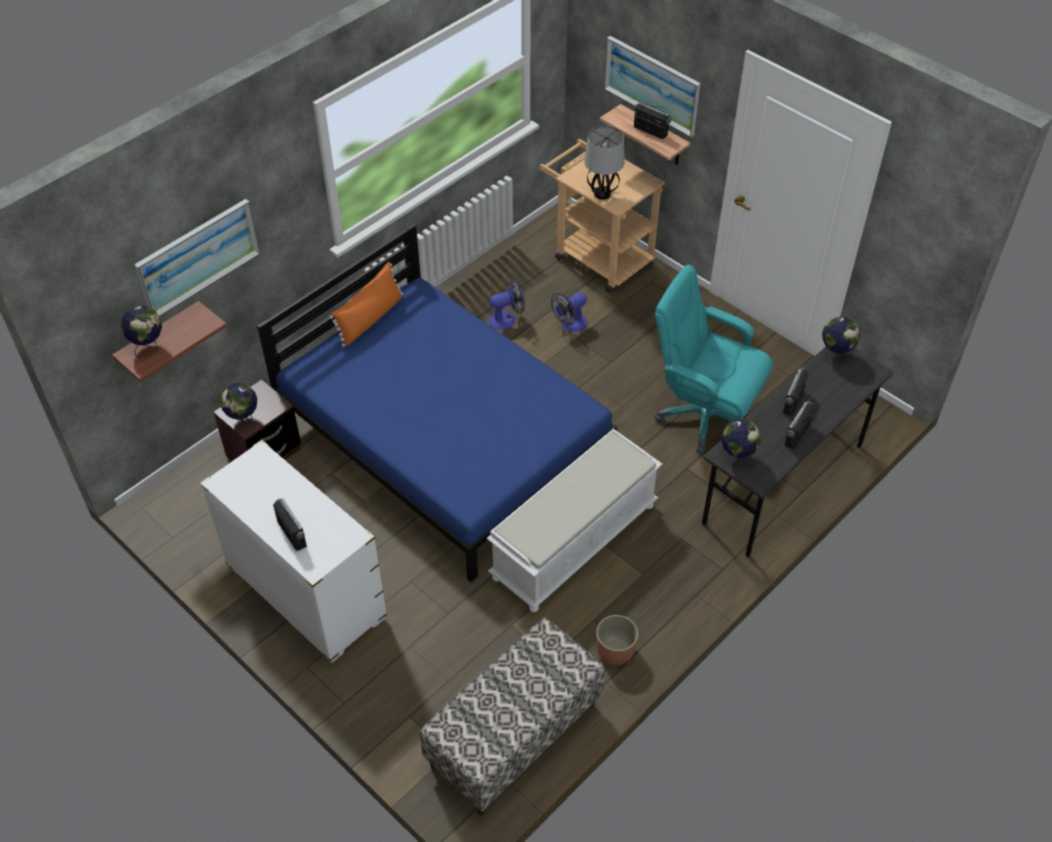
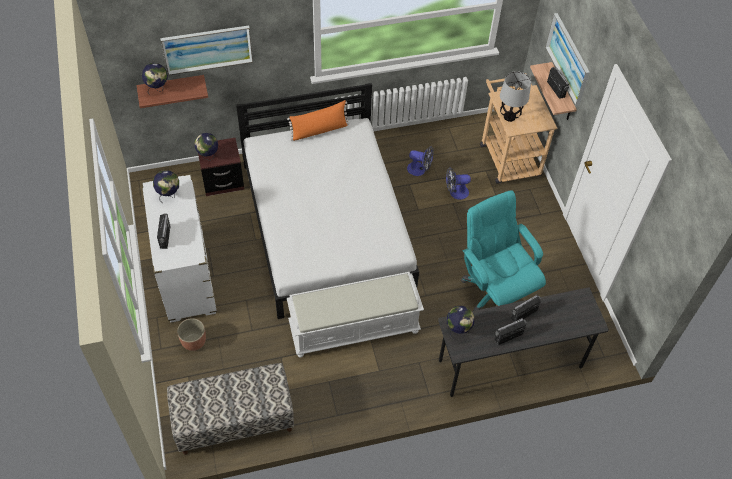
camera: 30 degrees right, 5 degrees up
blue bed [257,224,617,582] -> white bed [236,83,419,319]
planter [596,615,638,665] -> planter moved to [177,318,206,351]
globe [822,317,860,366] -> globe moved to [153,170,179,202]

